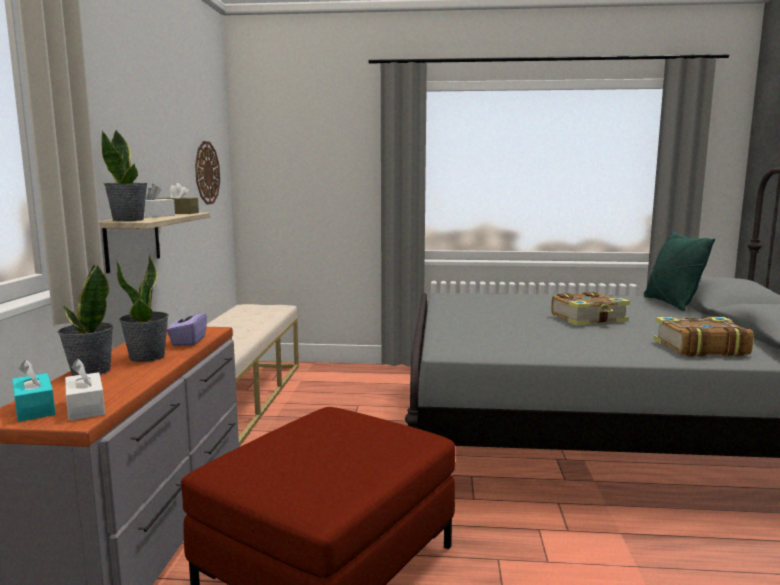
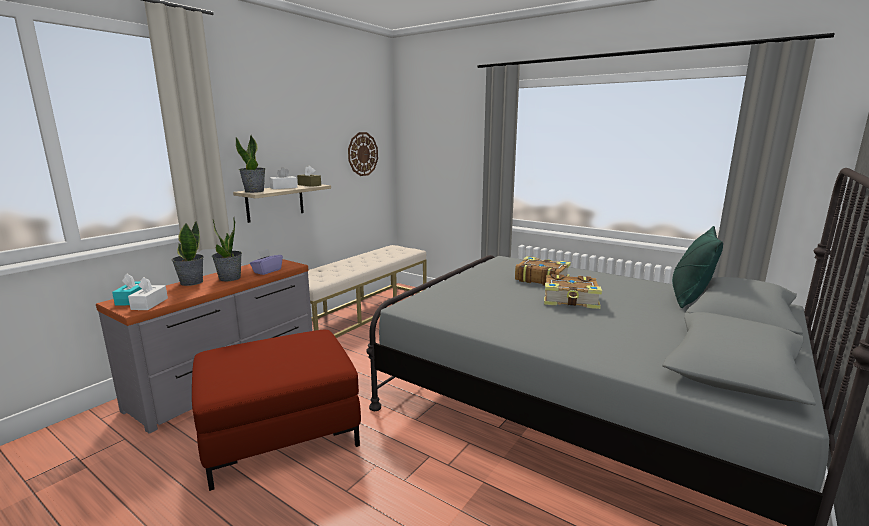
camera: 30 degrees right, 5 degrees up
book [654,317,754,356] -> book moved to [515,256,571,286]

